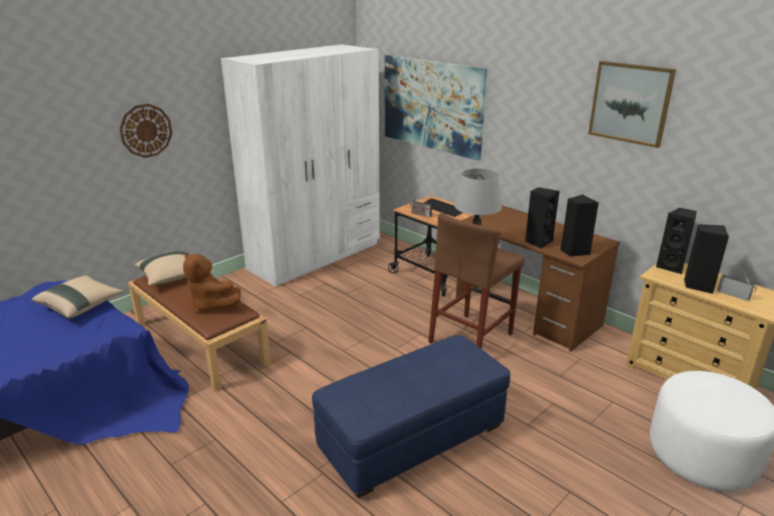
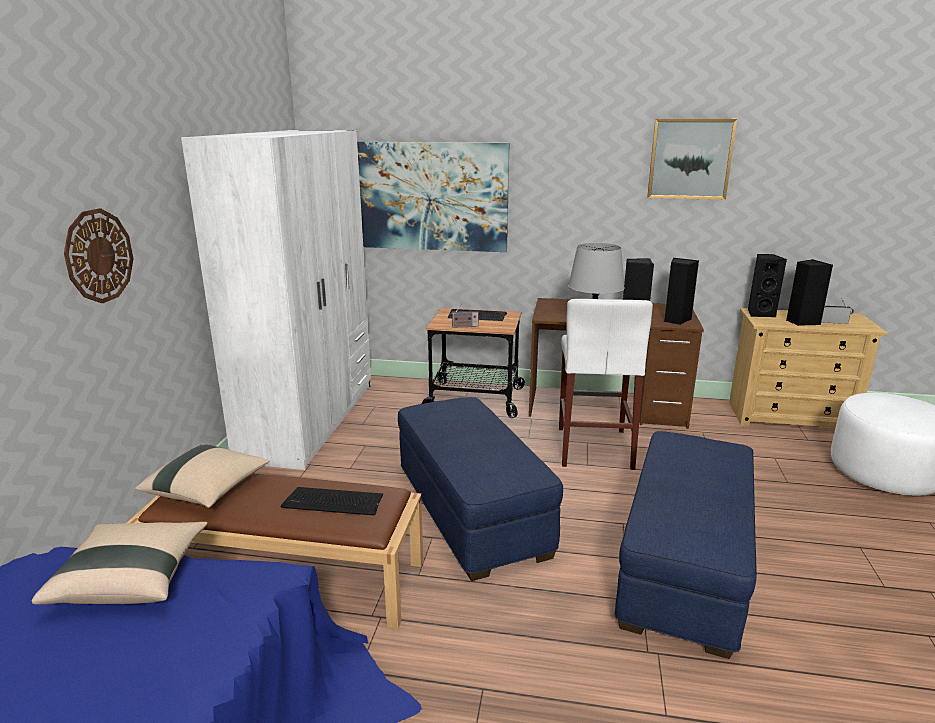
camera: 35 degrees left, 5 degrees down
brown plush toy [183,253,241,313] -> keyboard [281,487,383,515]
brown stool [429,213,524,349] -> white stool [559,299,653,470]
none -> blue ottoman [398,397,563,581]

